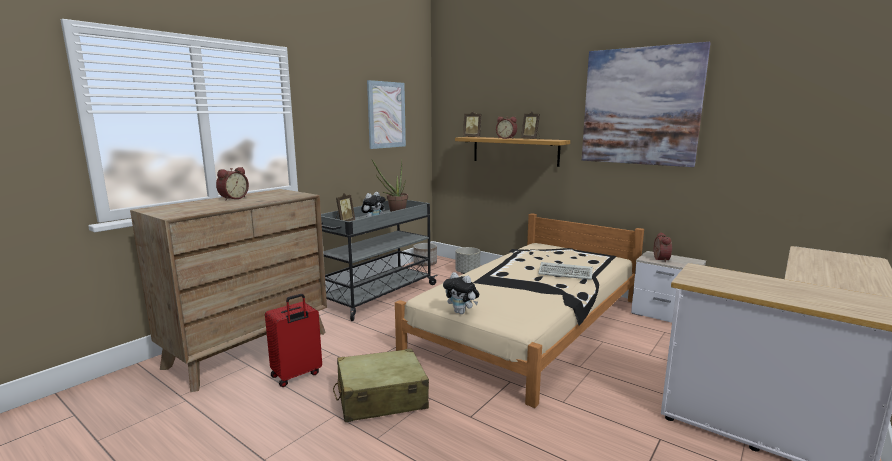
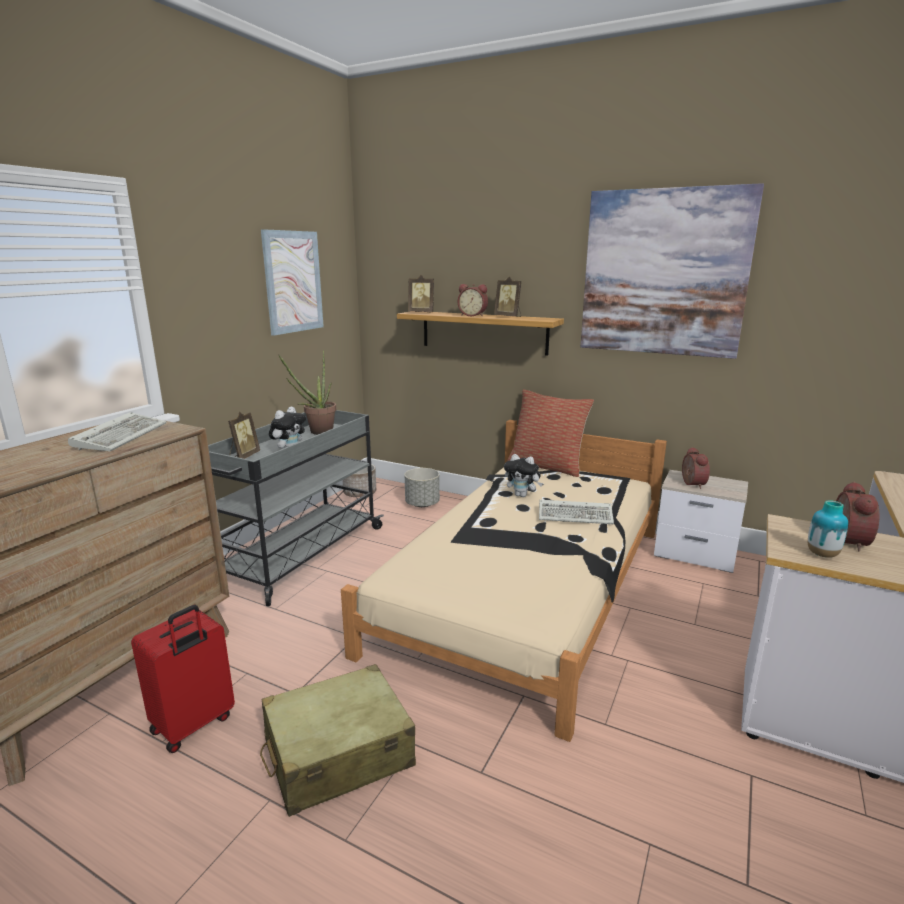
camera: 10 degrees left, 5 degrees up
alarm clock [216,167,249,201] -> alarm clock moved to [836,481,879,551]
plush toy [443,272,479,314] -> plush toy moved to [504,454,543,497]
none -> keyboard [68,412,167,451]
none -> pillow [507,389,594,477]
none -> vase [808,500,848,558]

